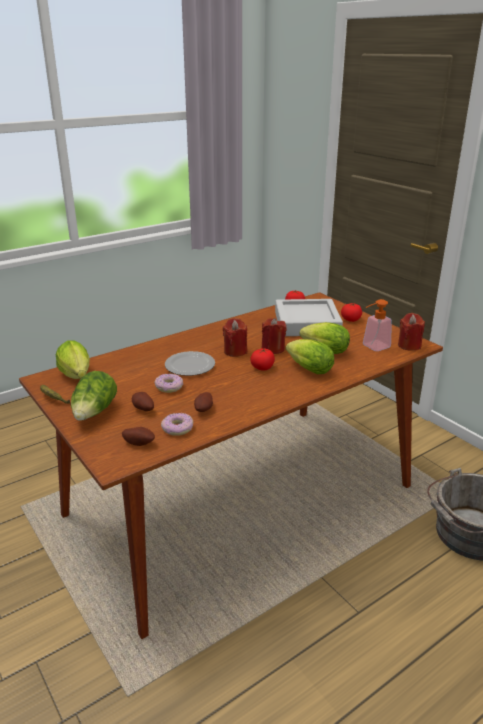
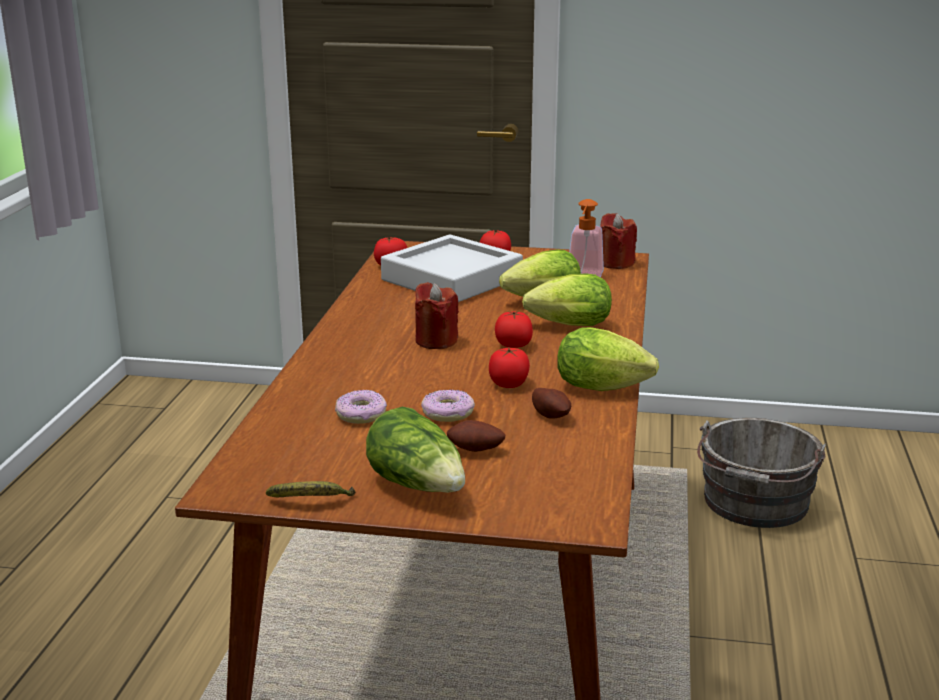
camera: 45 degrees left, 5 degrees down
lettuce [56,340,90,379] -> lettuce moved to [557,327,659,391]
potato [122,427,155,446] -> none
donut [161,413,193,436] -> donut moved to [335,390,387,424]
plate [165,351,215,376] -> none
red candle [262,318,287,354] -> none
none -> tomato [489,347,530,388]

